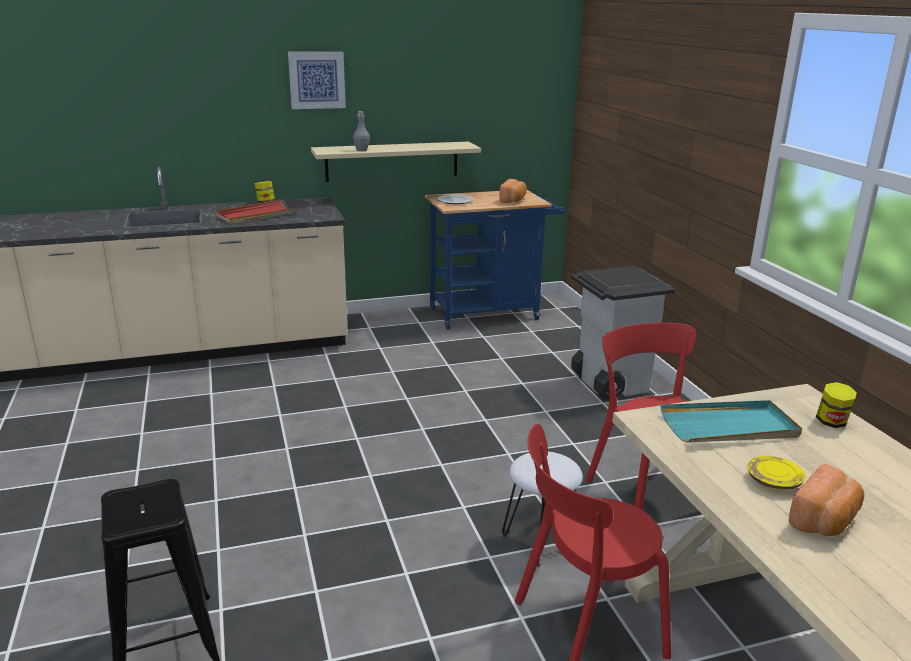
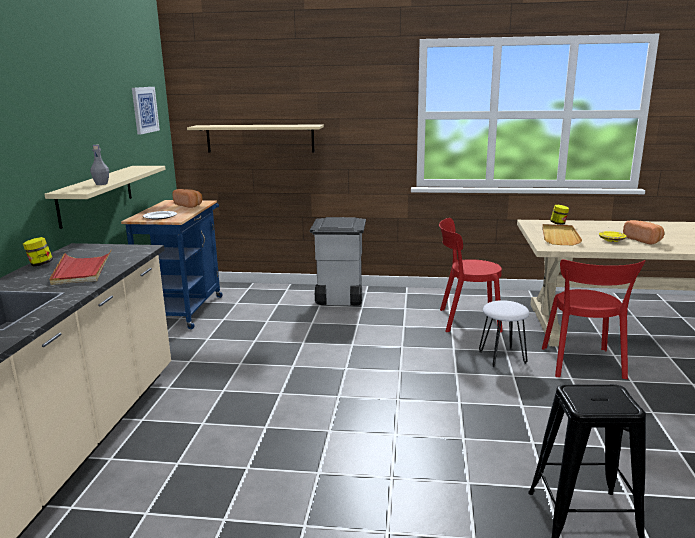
camera: 65 degrees left, 5 degrees down
picture [288,52,346,109] -> picture moved to [132,87,160,135]
turquoise tray [660,400,802,443] -> beige tray [542,224,582,245]
none -> beige shelf [187,124,324,153]

